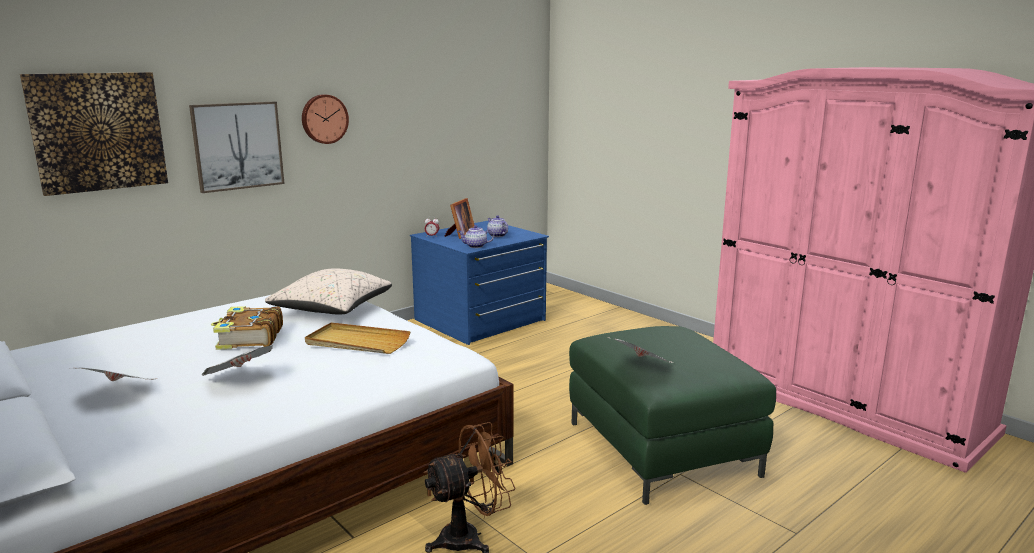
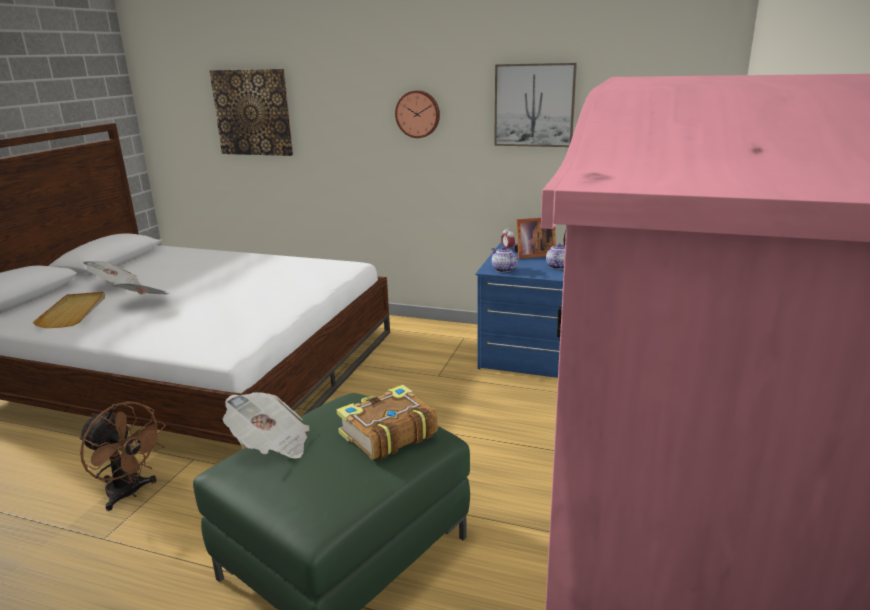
camera: 60 degrees right, 5 degrees up
picture [189,102,285,193] -> picture moved to [494,63,577,147]
book [211,306,283,350] -> book moved to [336,385,438,460]
beige pillow [265,268,392,314] -> none
beige tray [305,322,410,354] -> beige tray moved to [32,292,105,328]

